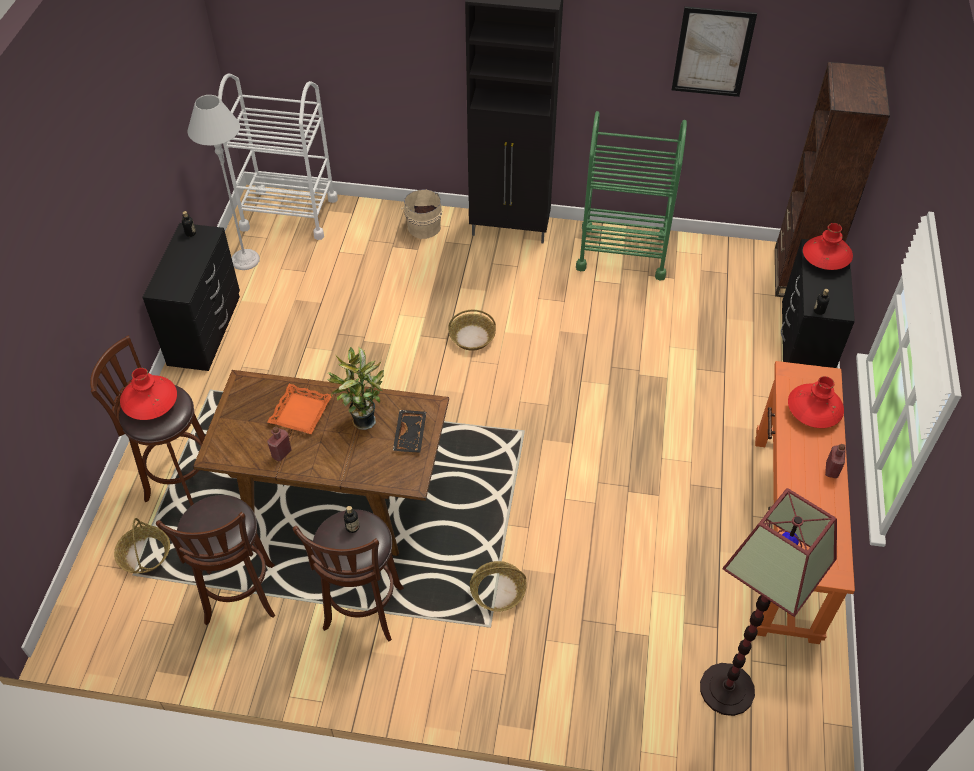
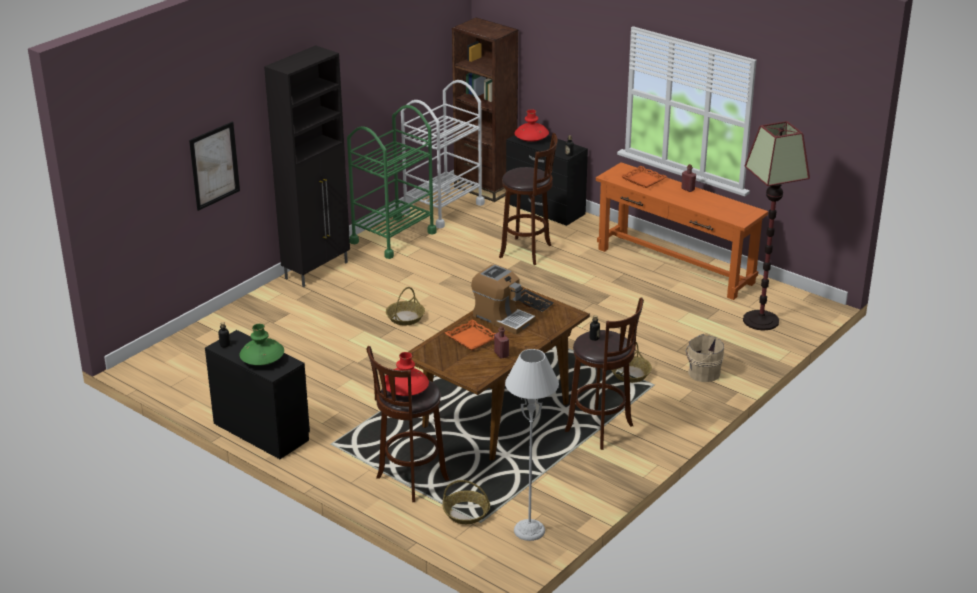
camera: 60 degrees left, 20 degrees down
brown stool [156,495,275,625] -> brown stool moved to [499,133,558,265]
grey floor lamp [188,95,260,270] -> grey floor lamp moved to [505,349,559,541]
white cart [218,73,338,240] -> white cart moved to [401,80,485,228]
potted plant [327,347,384,430] -> coffee machine [471,265,536,335]
beige bucket [401,189,442,239] -> beige bucket moved to [686,334,724,382]
picture [672,7,757,97] -> picture moved to [189,122,240,211]
red vase [788,376,844,428] -> orange tray [621,166,667,188]
none -> green vase [239,324,284,366]

